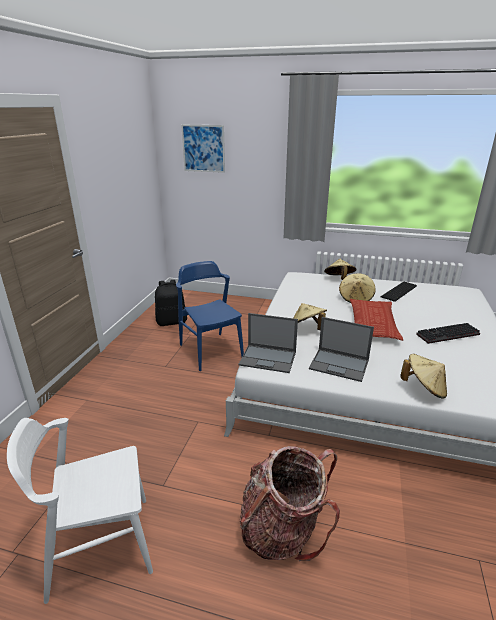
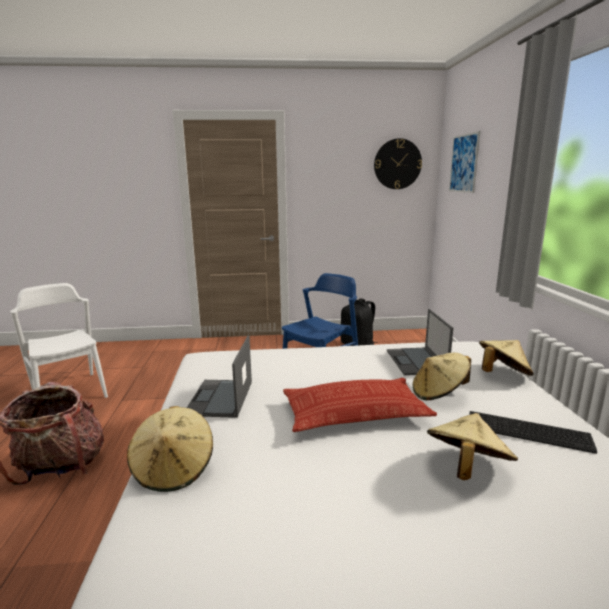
camera: 70 degrees right, 10 degrees down
laptop [239,313,298,373] -> laptop moved to [387,309,453,375]
beige hat [293,303,327,330] -> beige hat moved to [427,413,518,480]
keyboard [416,323,480,344] -> none
none -> wall clock [374,138,422,189]

